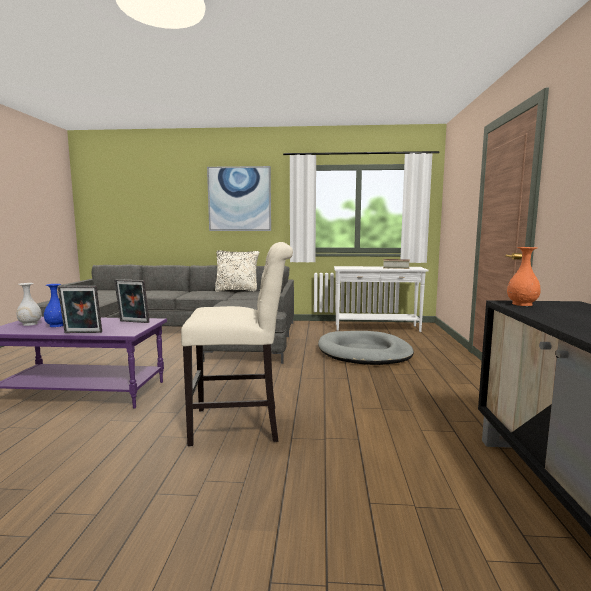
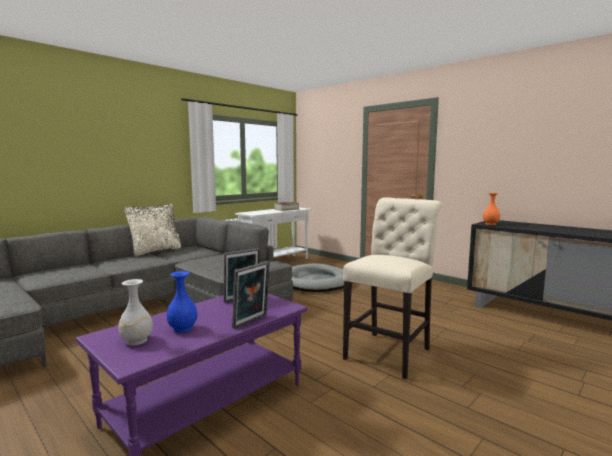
camera: 50 degrees left, 0 degrees up
picture [207,166,271,231] -> none

